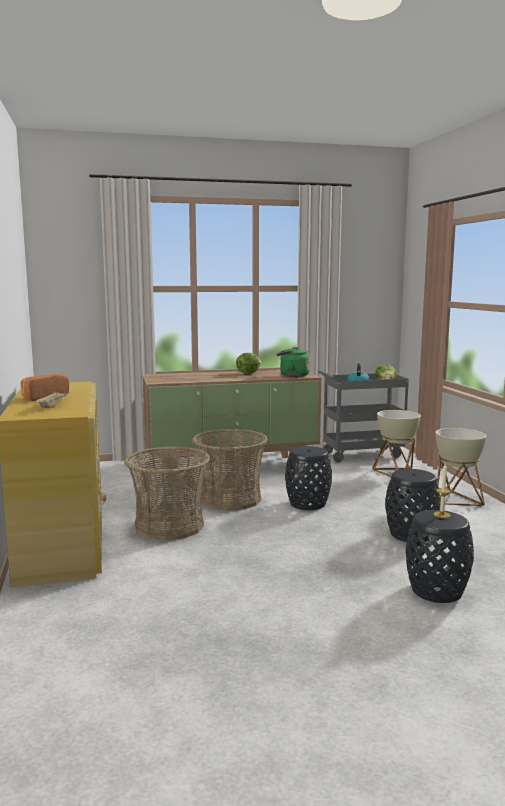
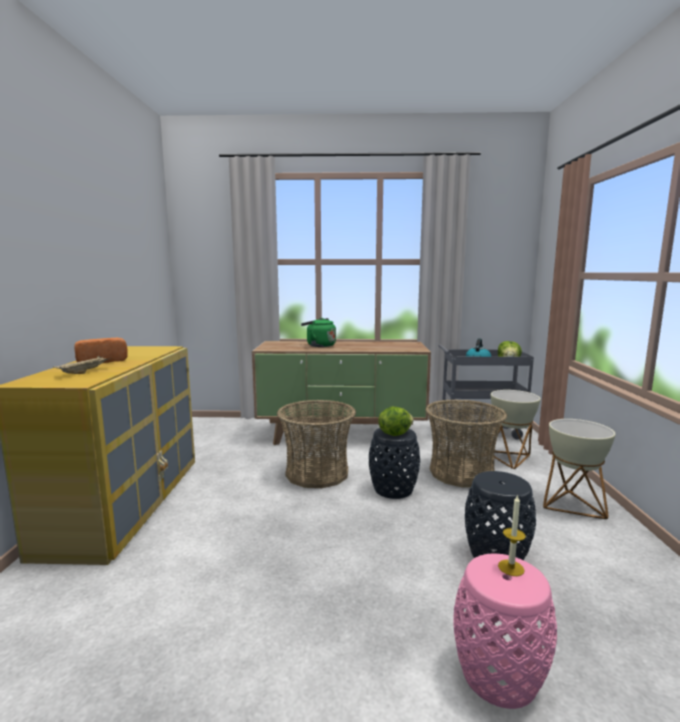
camera: 15 degrees right, 0 degrees up
basket [124,446,210,541] -> basket moved to [425,399,507,488]
lettuce [236,353,261,374] -> lettuce moved to [378,407,414,436]
green kettle [277,347,310,377] -> green kettle moved to [301,318,336,347]
black stool [406,510,474,603] -> pink stool [453,554,557,709]

